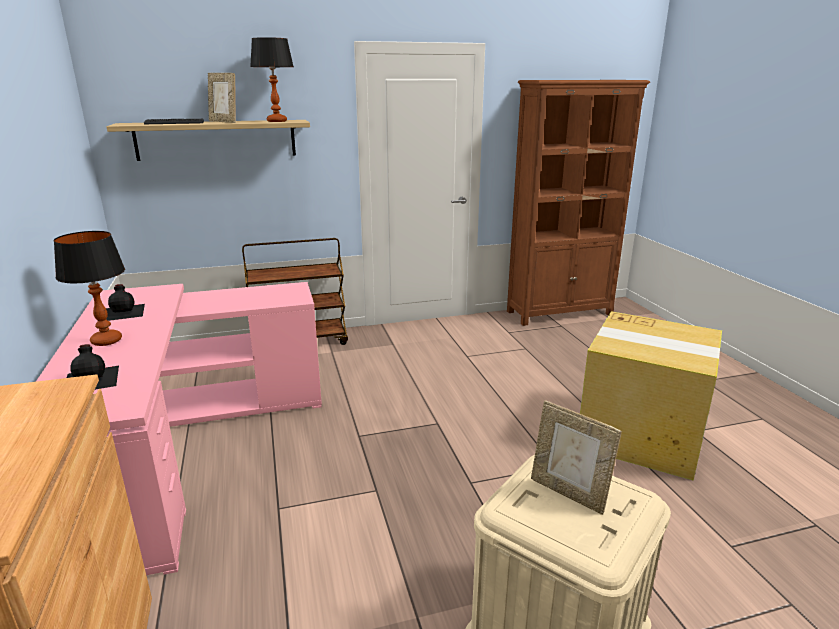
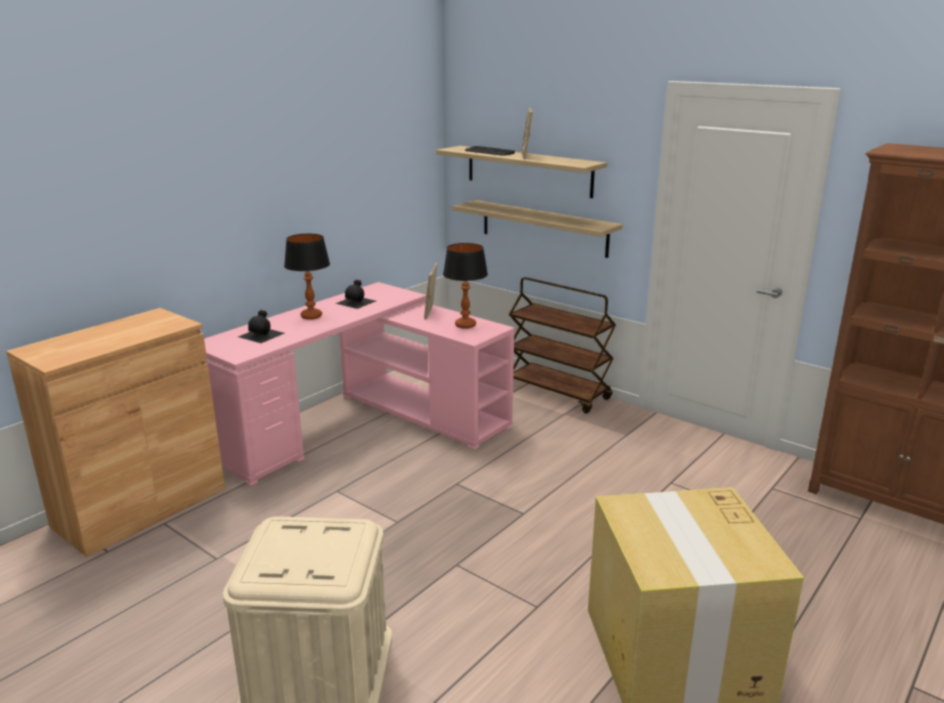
camera: 55 degrees right, 0 degrees up
table lamp [250,37,294,122] -> table lamp moved to [443,243,488,329]
picture frame [531,400,622,515] -> picture frame moved to [424,263,438,320]
none -> shelf [452,200,623,258]

